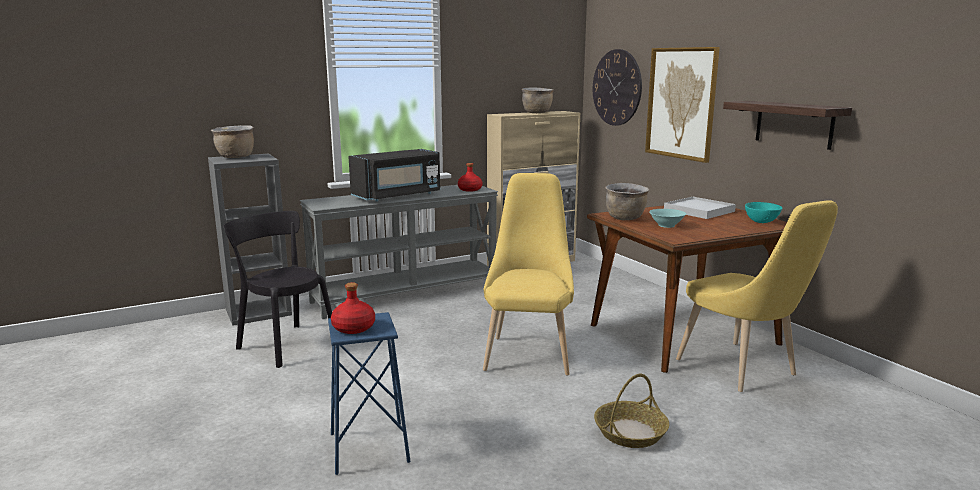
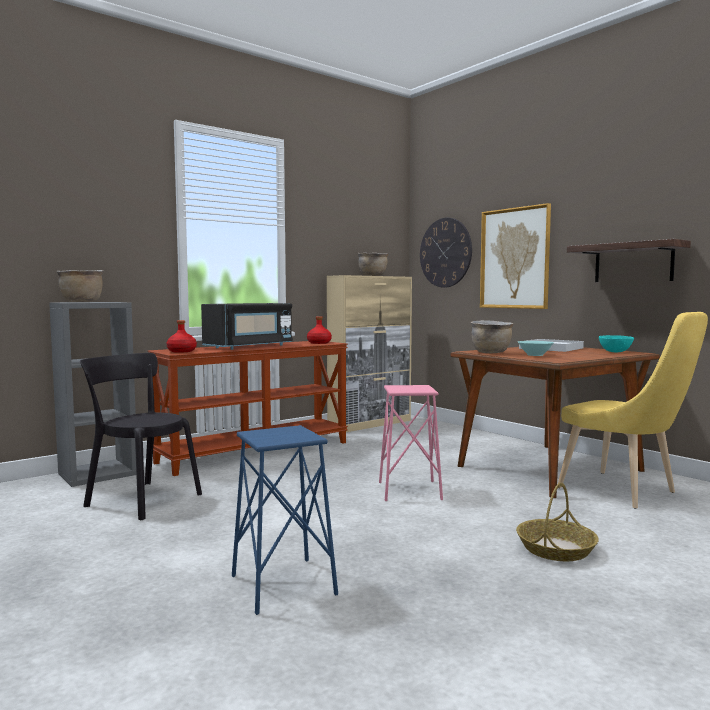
camera: 10 degrees left, 10 degrees down
grey console table [300,185,498,319] -> brown console table [148,341,348,476]
red bottle [331,282,375,334] -> red bottle moved to [167,320,197,353]
yellow chair [483,173,574,376] -> pink stool [379,385,443,501]

